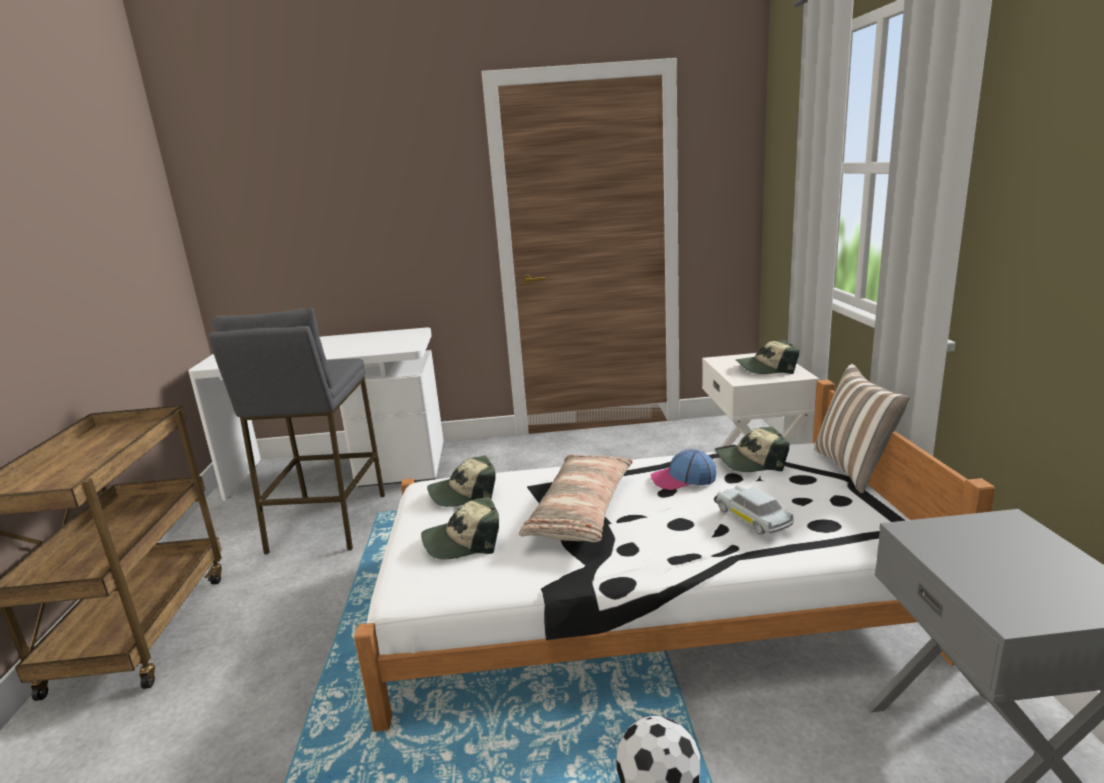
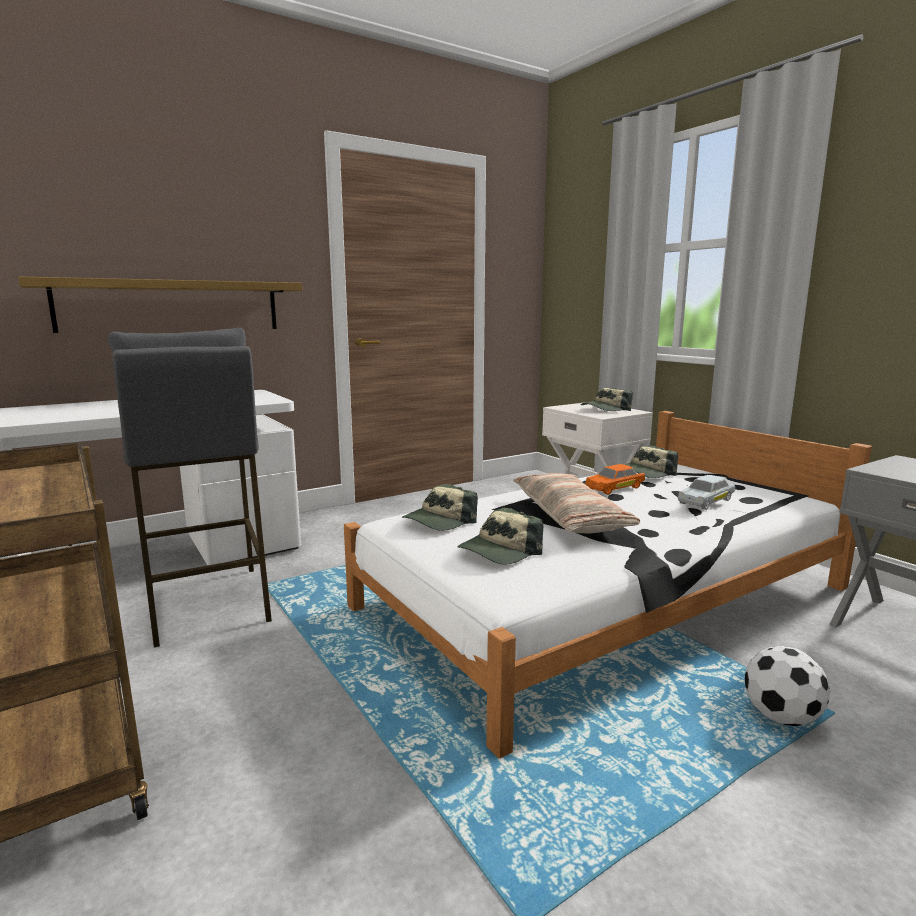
camera: 30 degrees left, 5 degrees down
cap [651,449,716,490] -> orange toy car [585,464,645,495]
white toy car [716,486,794,535] -> white toy car turned 75 degrees counterclockwise [678,475,735,510]
pillow [814,364,910,493] -> none
none -> shelf [18,277,303,333]

